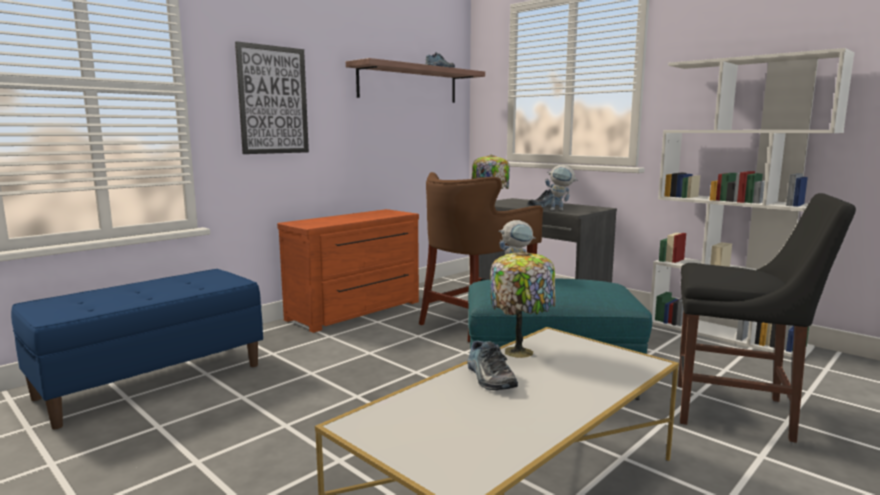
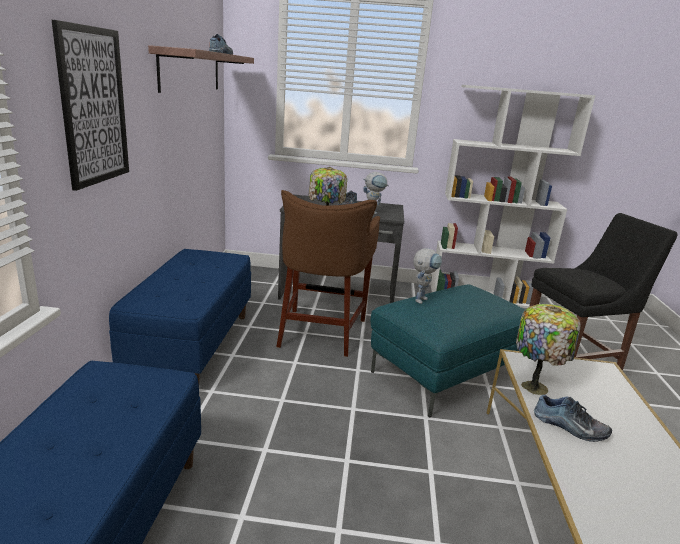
camera: 40 degrees left, 10 degrees up
brown dresser [277,209,419,333] -> blue bench [109,249,251,383]

